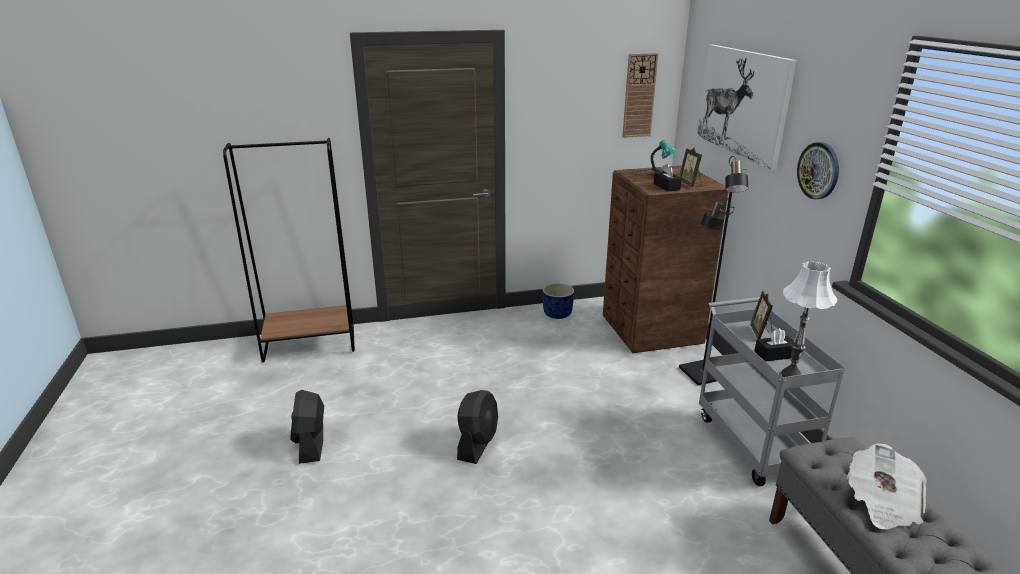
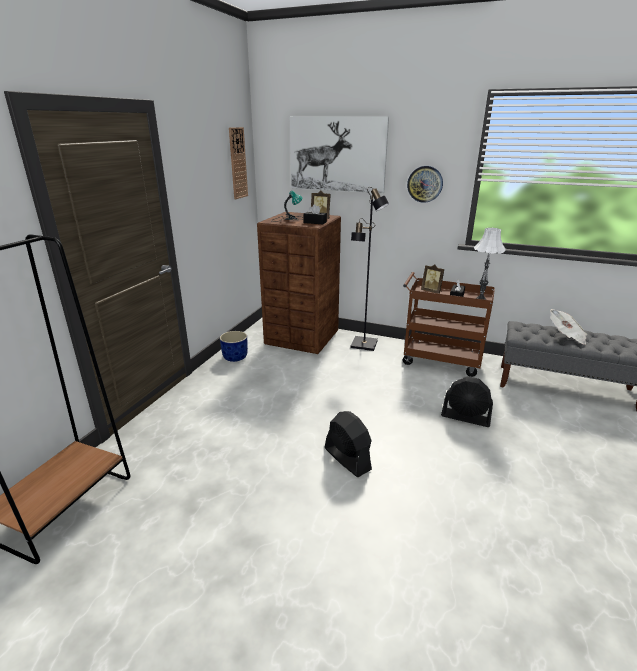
camera: 55 degrees left, 0 degrees up
black fan [290,390,324,464] -> black fan moved to [441,376,493,427]
grey cart [699,297,845,486] -> brown cart [403,272,495,377]

